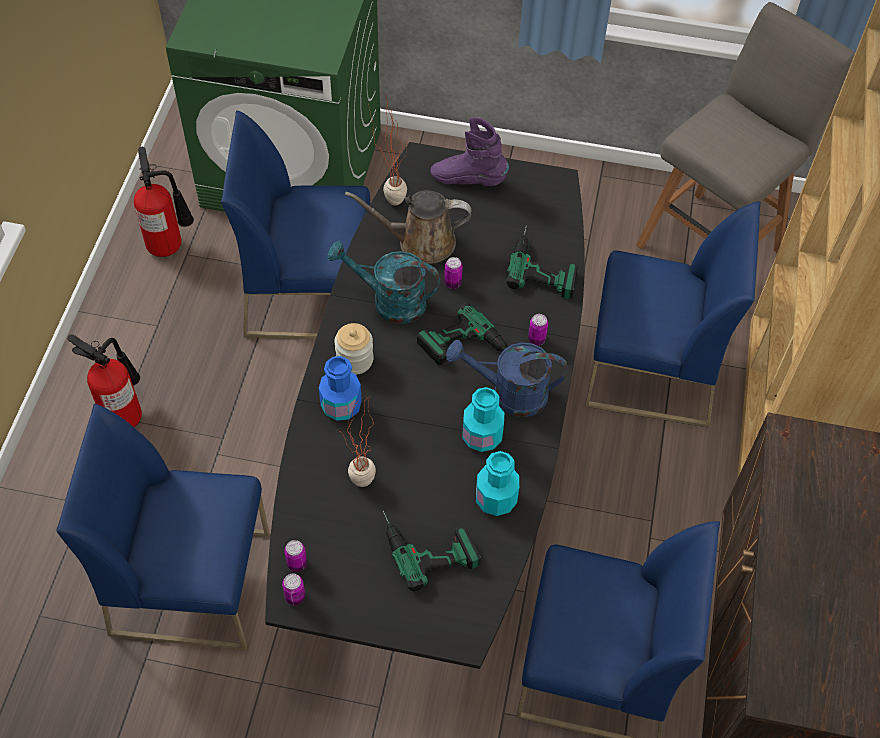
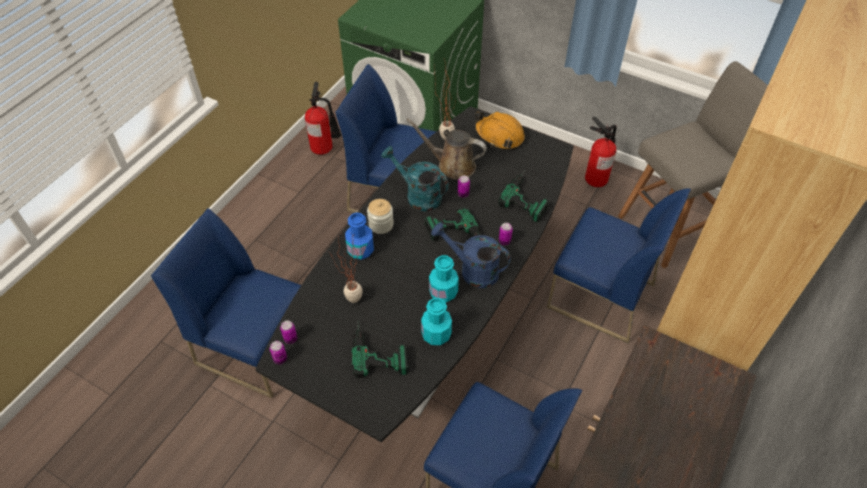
camera: 20 degrees right, 5 degrees down
fire extinguisher [67,334,142,427] -> fire extinguisher moved to [585,117,617,187]
purple boot [430,117,509,186] -> orange hard hat [474,112,525,149]

